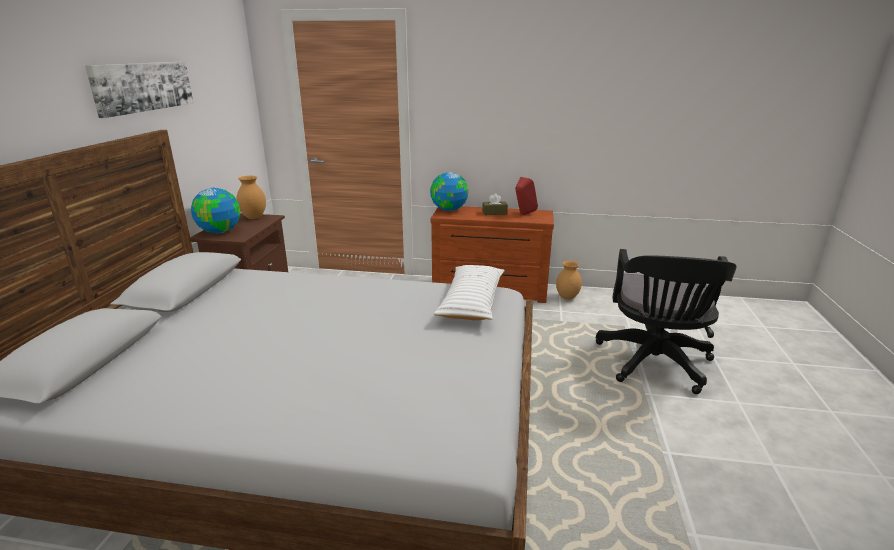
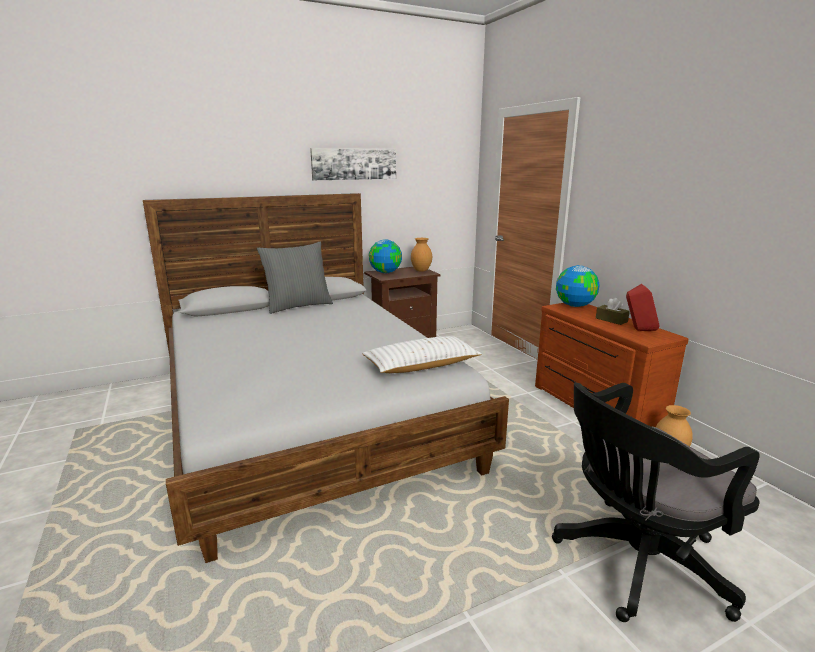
camera: 55 degrees right, 5 degrees down
none -> grey pillow [257,242,333,314]

